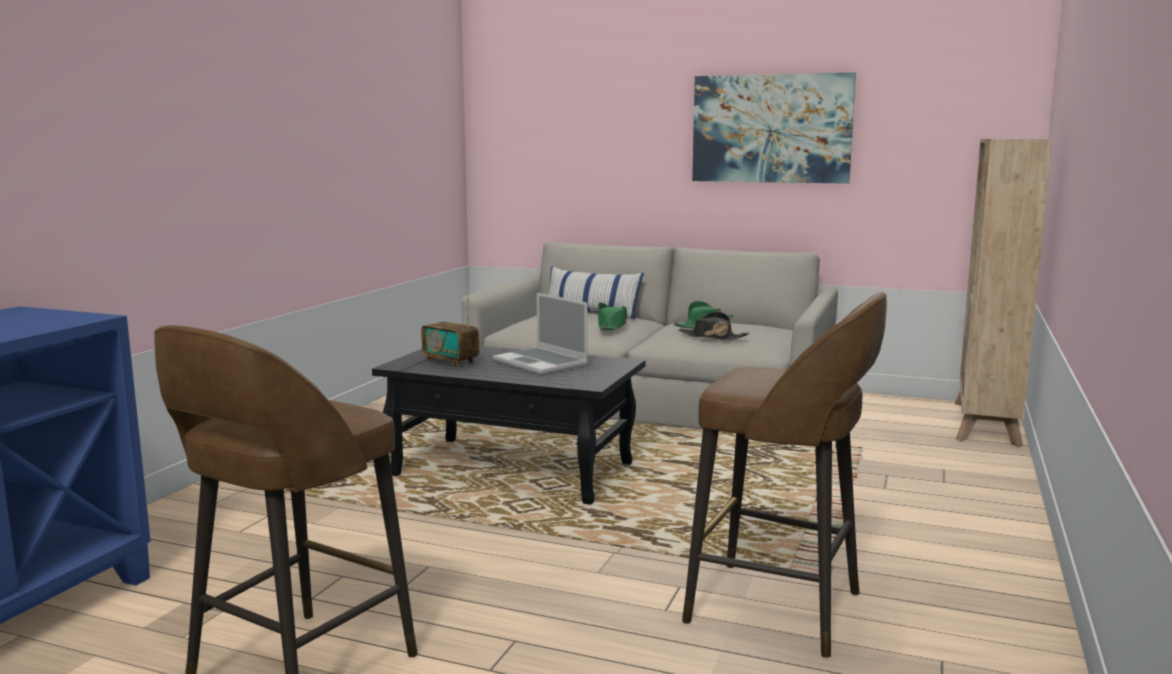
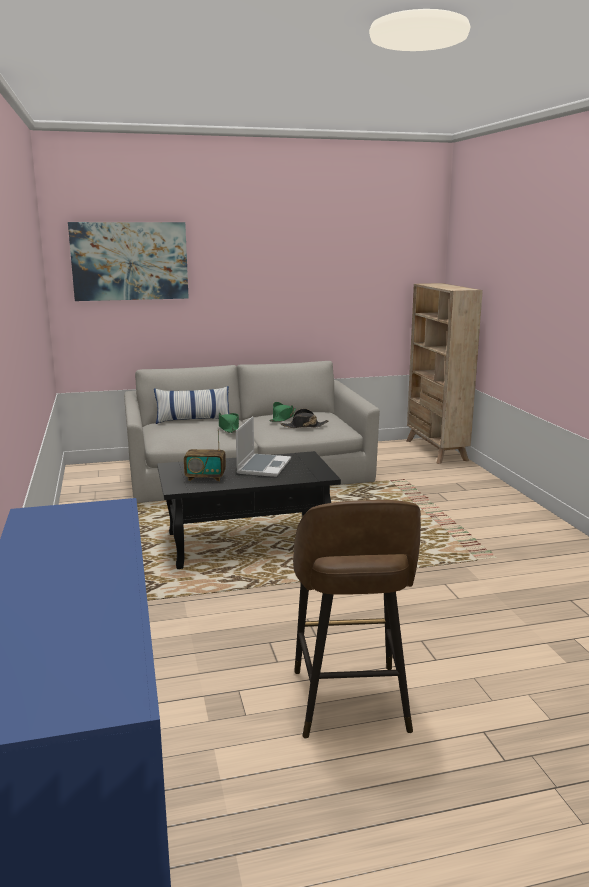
camera: 35 degrees left, 5 degrees up
laptop [493,293,588,375] -> laptop turned 90 degrees counterclockwise [236,416,291,477]
brown stool [682,292,887,658] -> none
picture [692,72,856,184] -> picture moved to [68,222,189,301]

